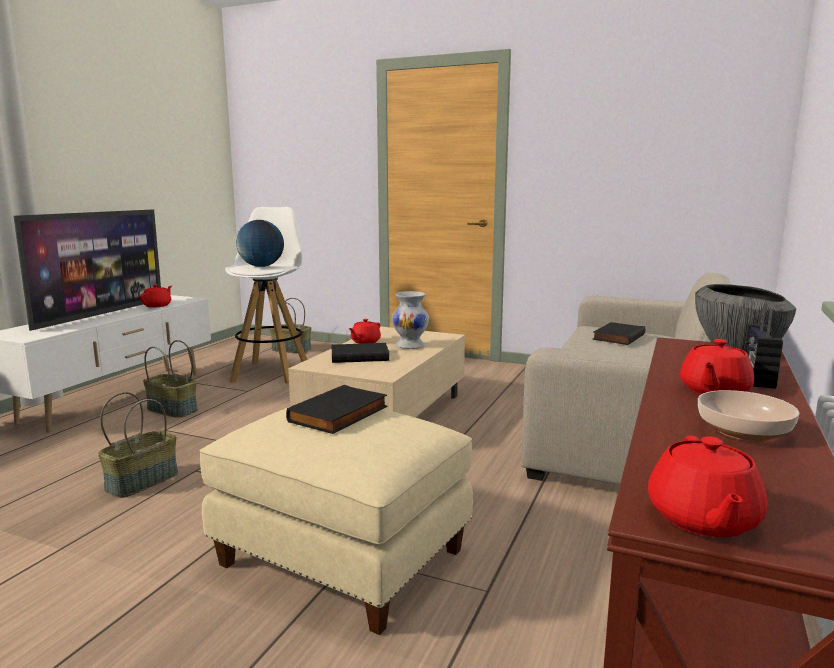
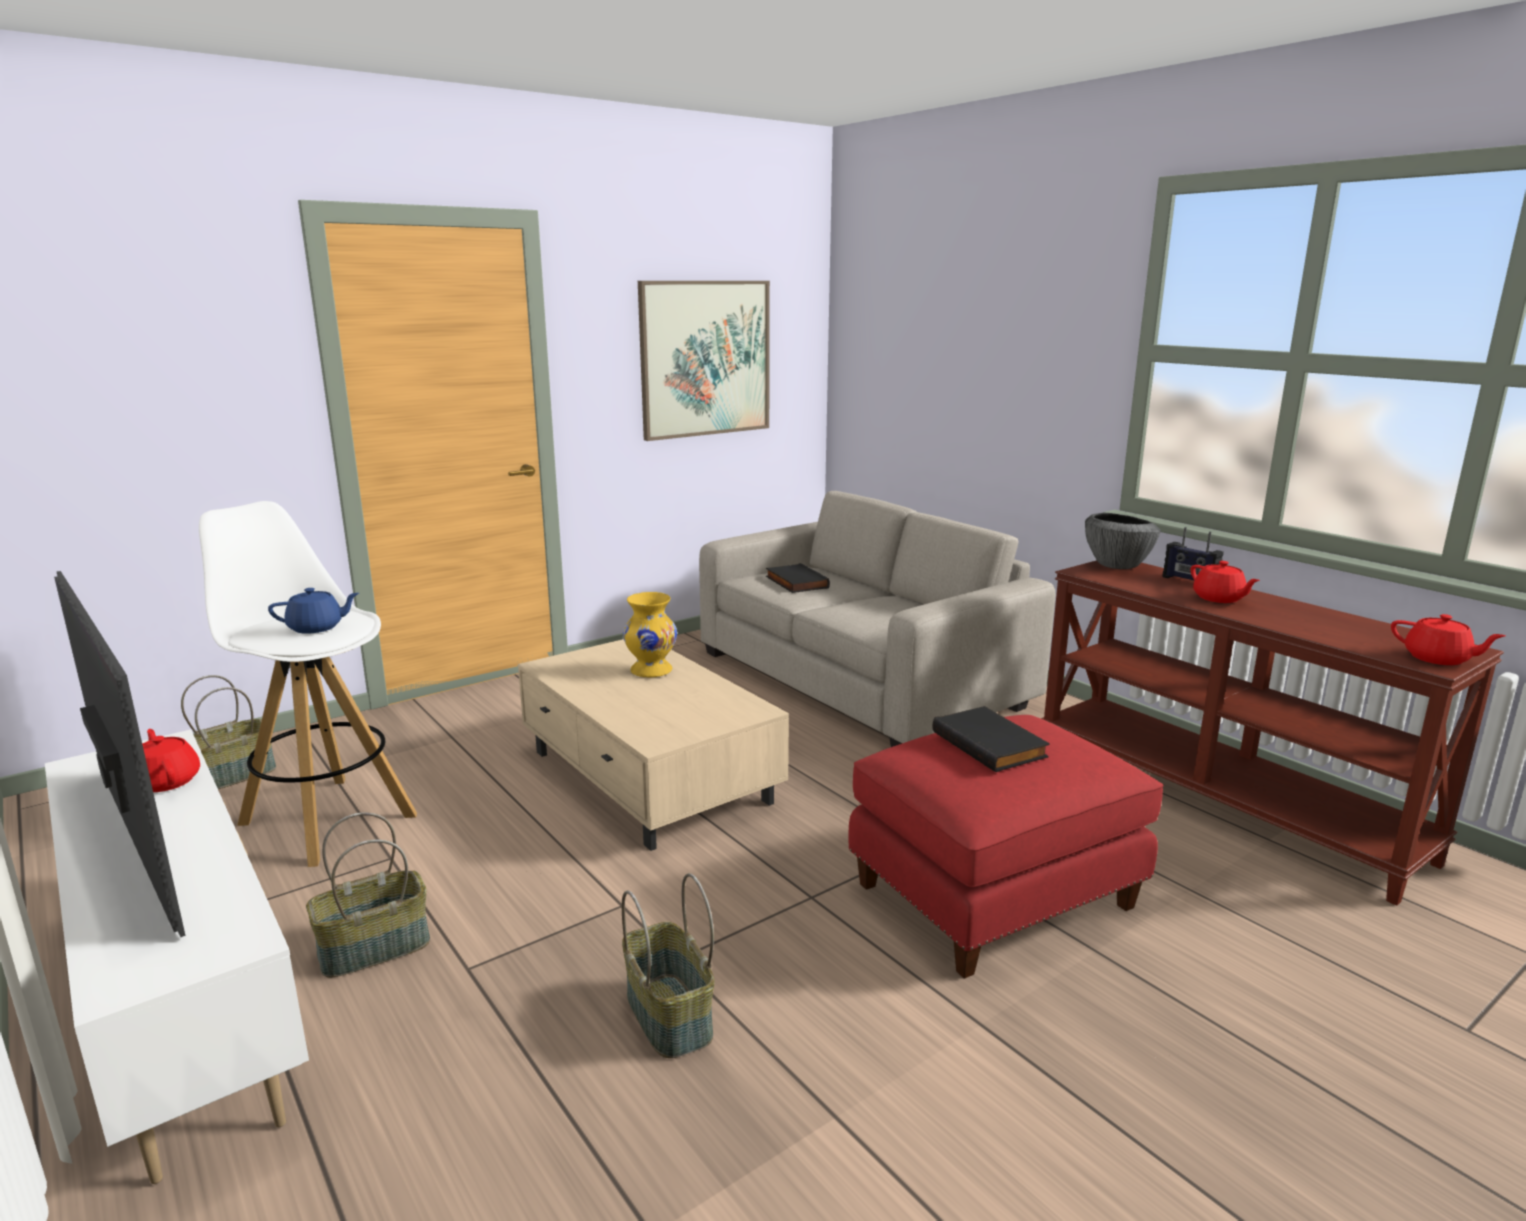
camera: 60 degrees left, 5 degrees up
beige ottoman [200,406,473,635] -> red ottoman [848,715,1164,979]
globe [236,220,284,267] -> blue teapot [268,588,359,634]
black book [332,343,389,363] -> none
red teapot [349,319,381,344] -> none
white vase [392,291,429,349] -> yellow vase [623,592,677,677]
bowl [698,390,800,442] -> none
none -> picture [638,281,770,441]

